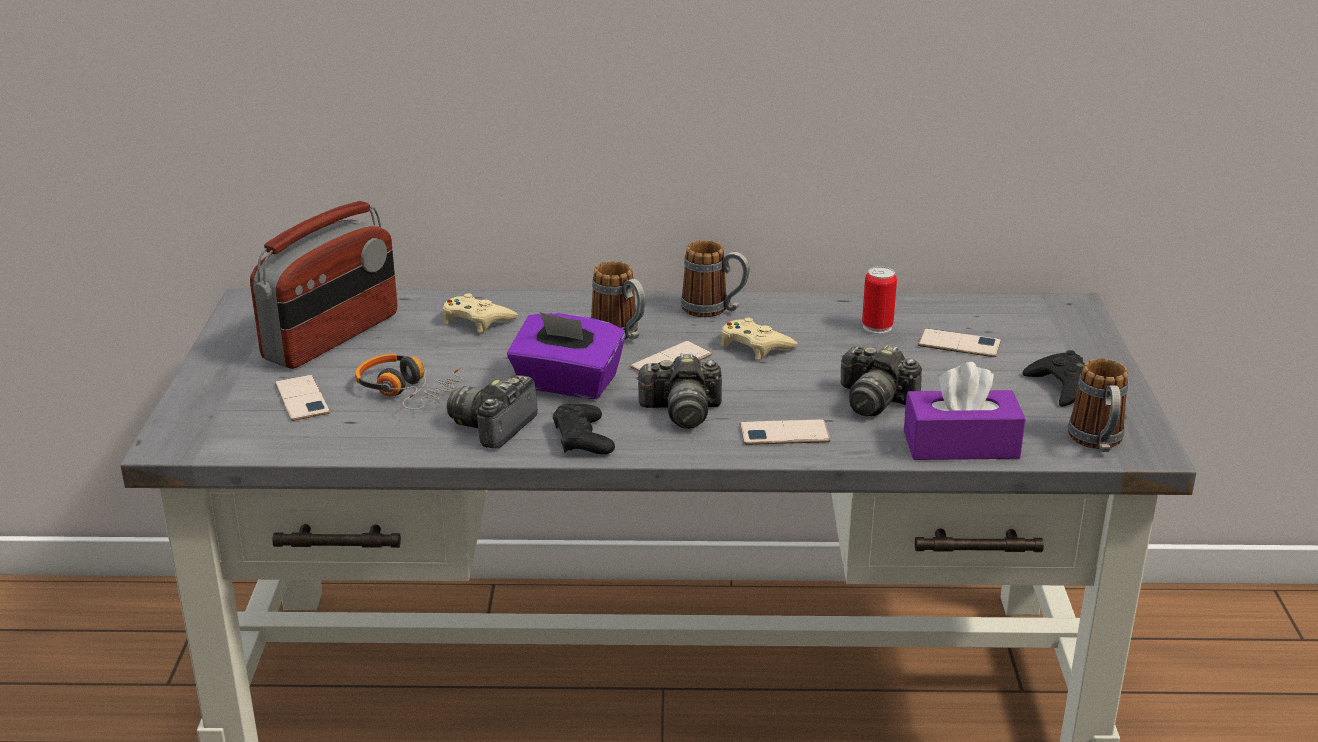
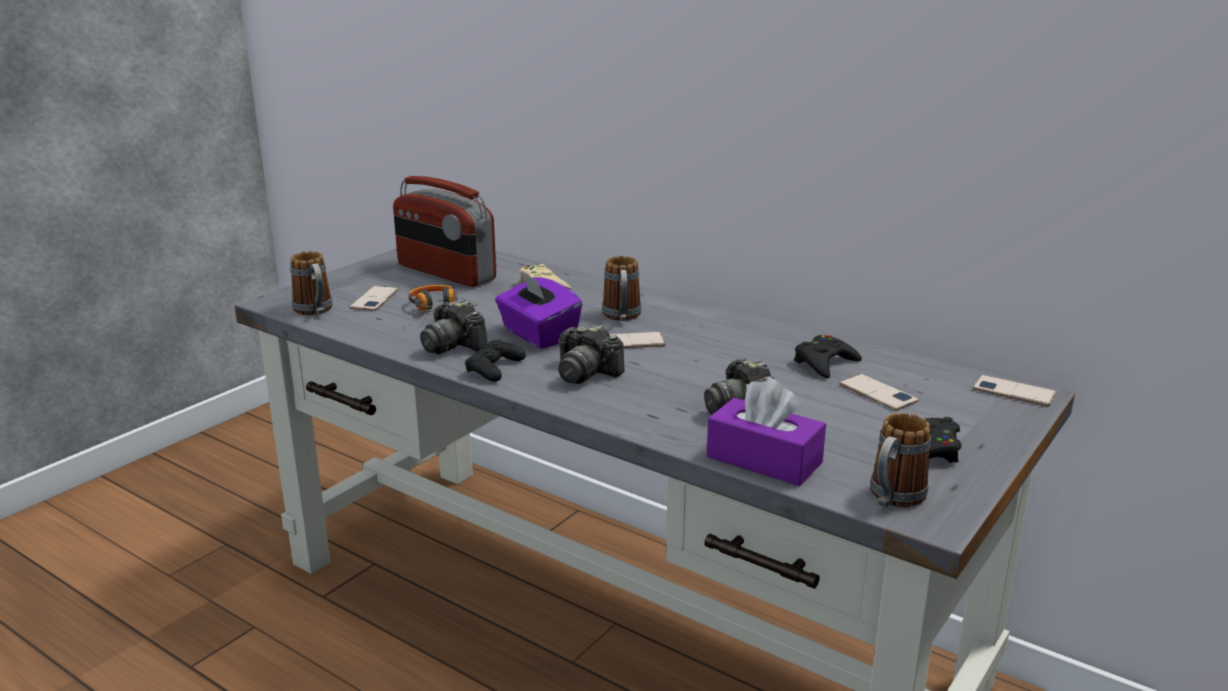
camera: 35 degrees right, 5 degrees down
radio [250,201,397,369] -> radio turned 60 degrees clockwise [393,176,496,287]
camera [447,375,538,448] -> camera turned 105 degrees counterclockwise [420,300,488,355]
mug [681,240,749,317] -> mug moved to [290,251,333,315]
beige game controller [721,318,798,360] -> none
phone [740,419,830,445] -> phone moved to [973,375,1057,406]
can [862,266,897,334] -> black game controller [794,335,862,378]

